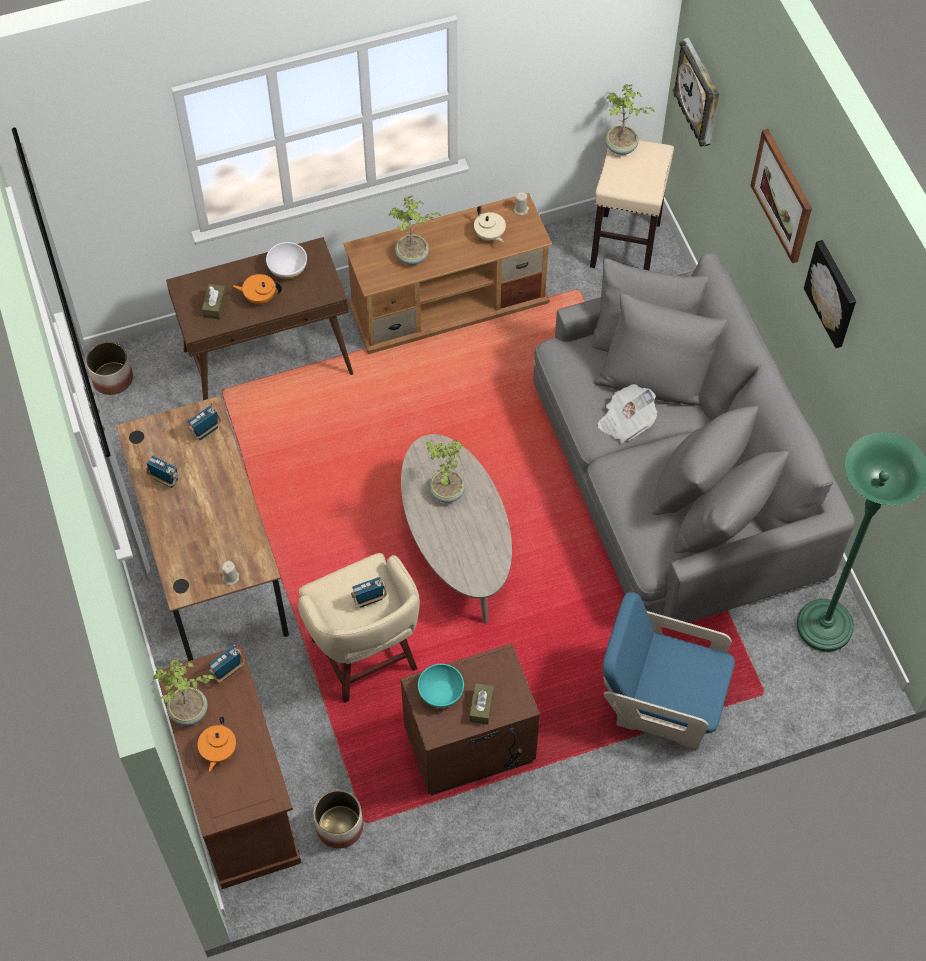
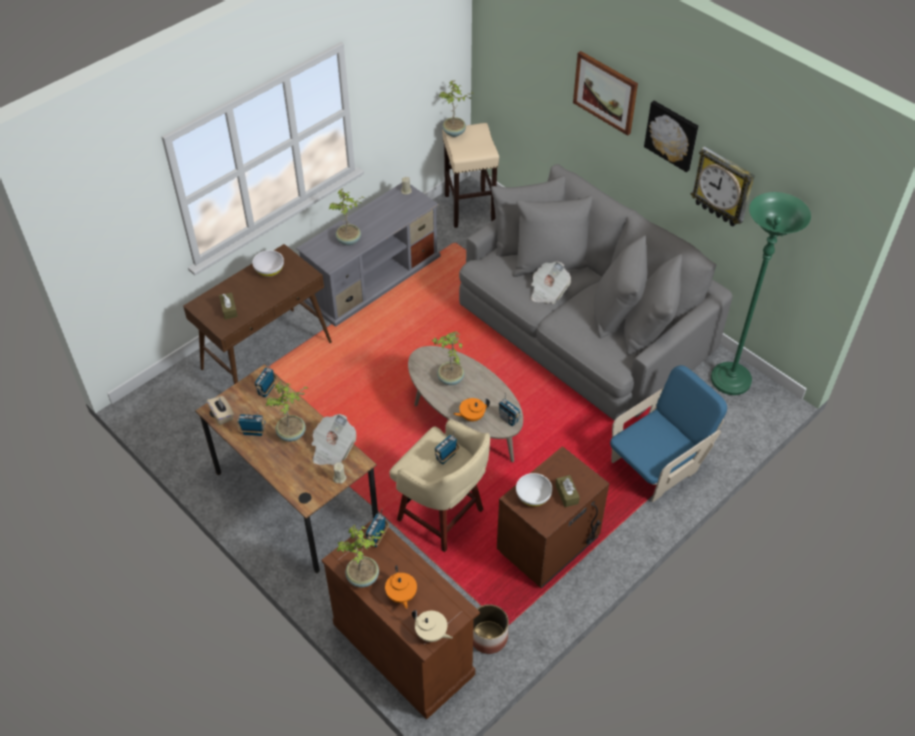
camera: 25 degrees left, 10 degrees down
planter [86,342,133,395] -> none
orange teapot [233,274,282,304] -> orange teapot moved to [453,398,490,421]
brown tv stand [343,193,552,354] -> grey tv stand [296,183,440,327]
turquoise bowl [418,664,464,708] -> white bowl [516,473,552,506]
beige teapot [474,206,506,242] -> beige teapot moved to [412,610,453,642]
blue armchair [603,592,735,749] -> blue armchair turned 150 degrees clockwise [610,365,727,502]
wall clock [673,38,719,147] -> wall clock moved to [690,146,755,227]
none -> beige tissue box [207,396,234,425]
none -> potted plant [266,381,309,442]
none -> newspaper [311,414,357,465]
none -> radio [499,392,522,426]

